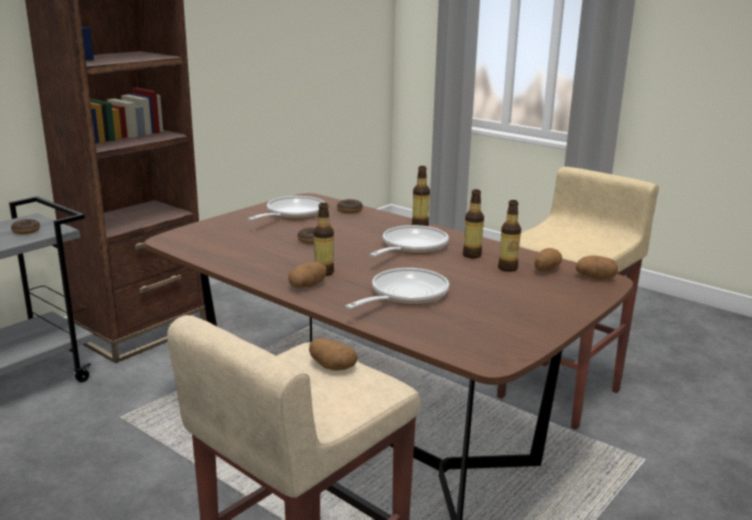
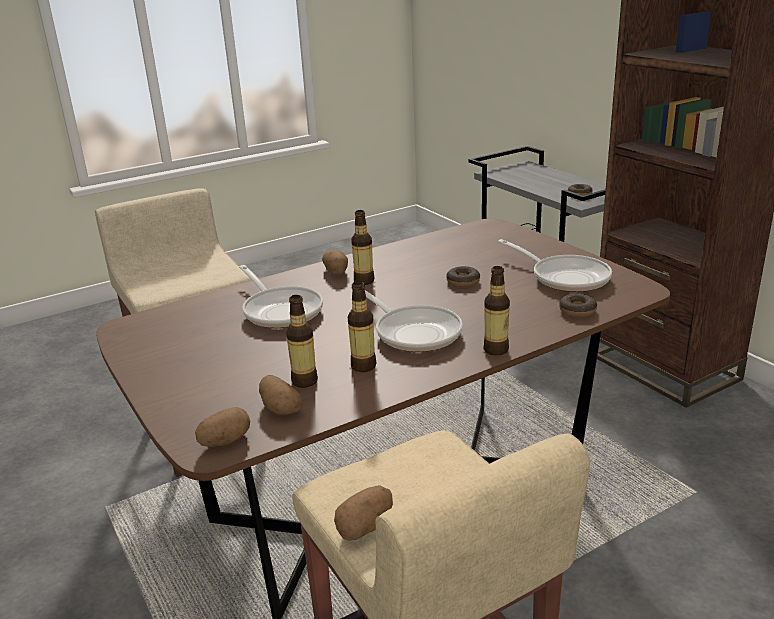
camera: 110 degrees right, 5 degrees up
potato [309,338,358,371] -> potato moved to [334,485,393,541]

